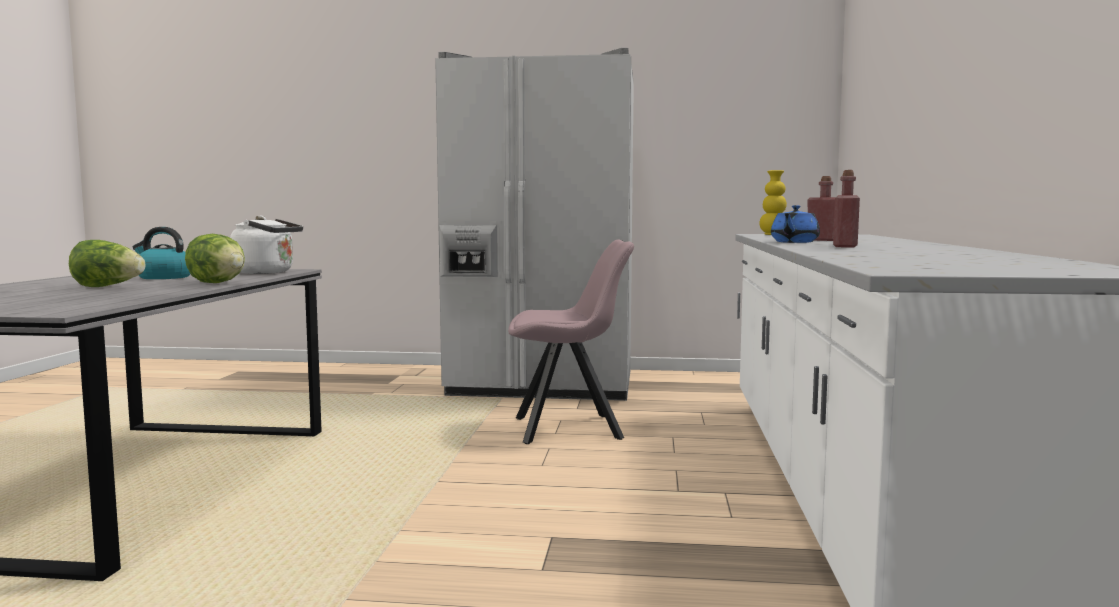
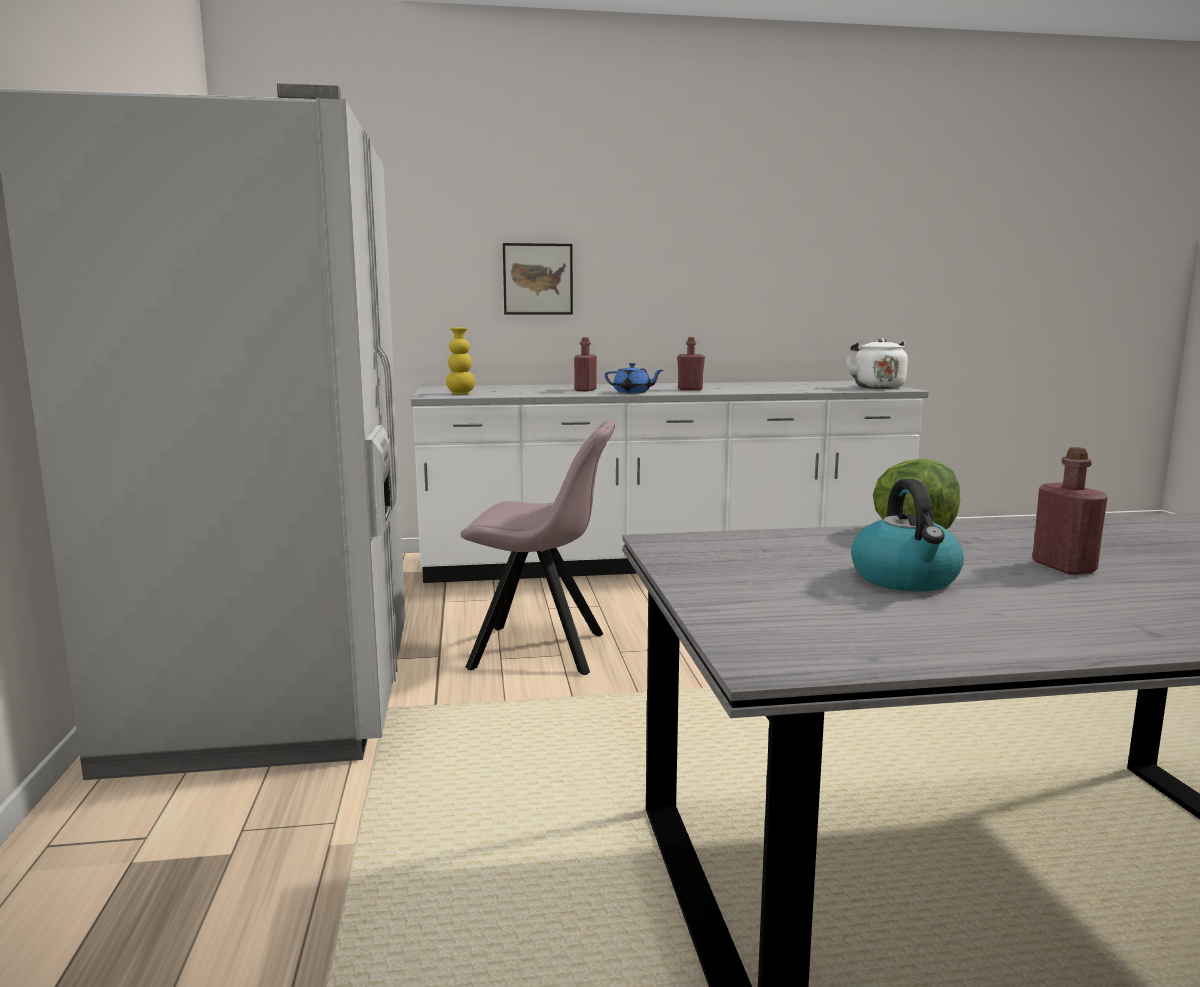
camera: 105 degrees left, 5 degrees up
lettuce [69,240,146,287] -> red bottle [1032,447,1108,575]
white kettle [230,216,303,274] -> white kettle moved to [846,338,908,389]
pink chair [508,240,634,444] -> pink chair turned 120 degrees clockwise [461,420,615,675]
none -> picture [503,243,573,314]

